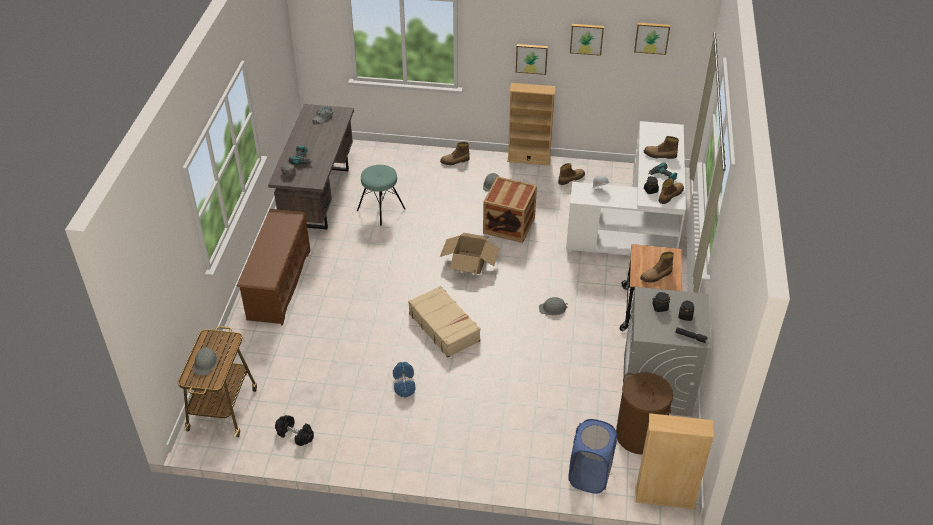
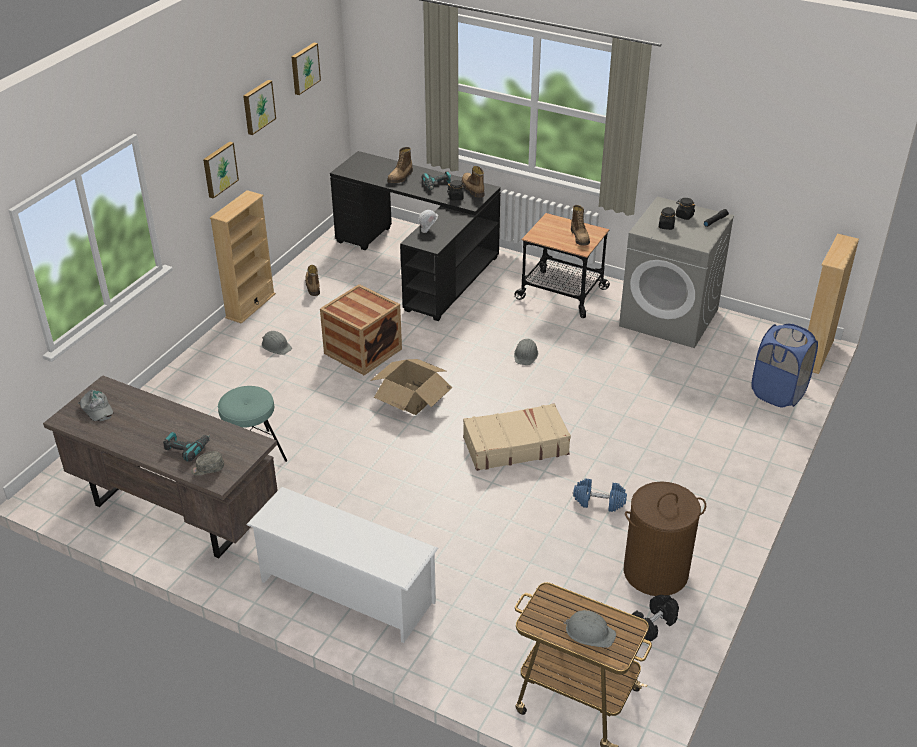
camera: 70 degrees left, 5 degrees down
brown shoe rack [237,209,310,325] -> white shoe rack [246,487,438,643]
boot [440,142,470,165] -> none
white desk [566,121,686,256] -> black desk [330,151,501,321]
brown laundry basket [616,372,673,454] -> brown laundry basket moved to [624,481,706,596]

